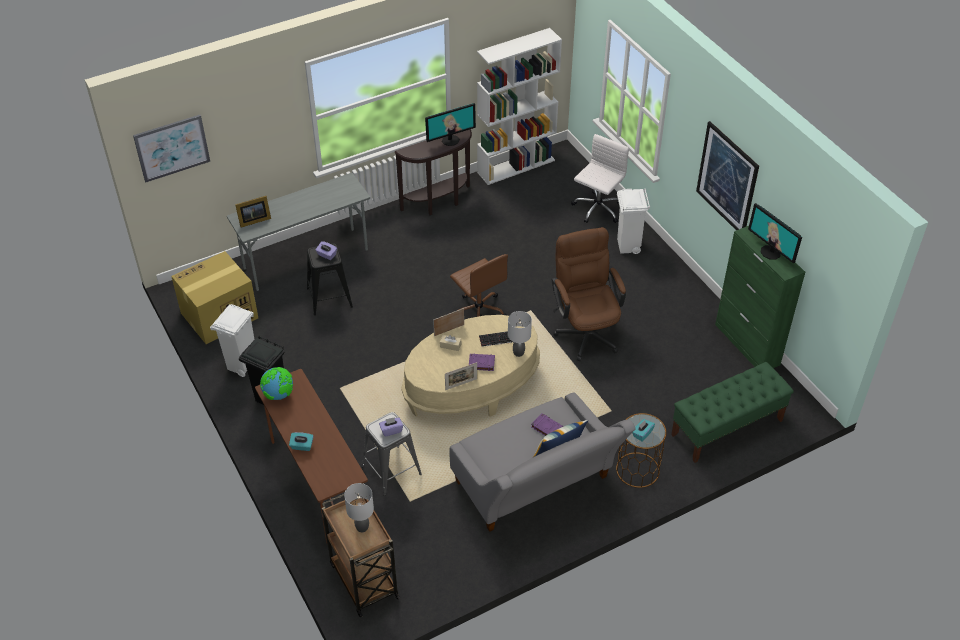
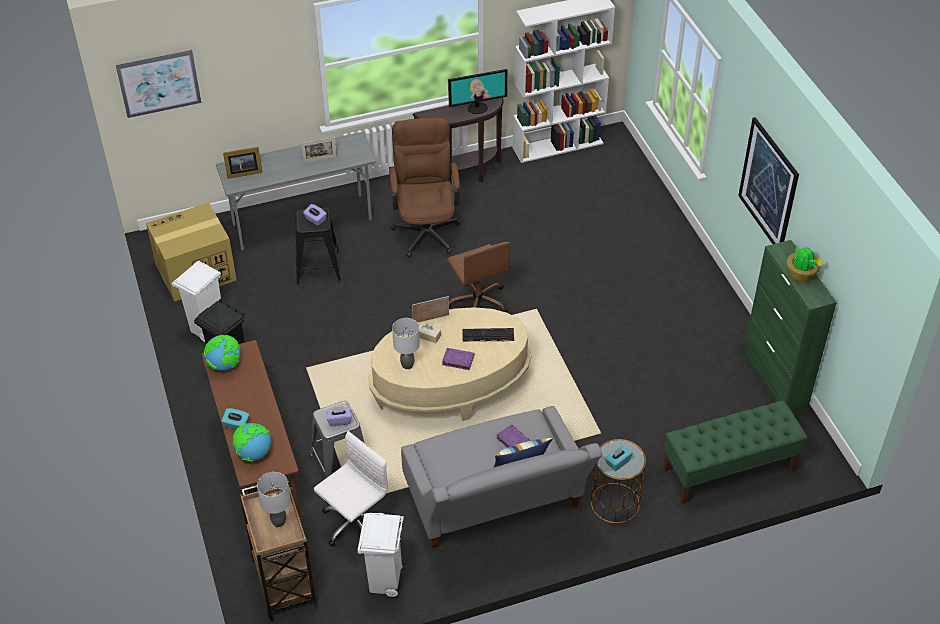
camera: 10 degrees right, 0 degrees up
picture frame [445,362,477,390] -> picture frame moved to [301,137,337,163]
grey table lamp [508,311,532,357] -> grey table lamp moved to [392,318,420,369]
brown office chair [551,227,626,361] -> brown office chair moved to [389,118,461,258]
white office chair [571,134,629,223] -> white office chair moved to [314,431,388,547]
white trash can [617,188,650,254] -> white trash can moved to [358,513,404,597]
monitor [748,203,802,264] -> potted plant [787,246,823,282]
none -> globe [233,423,271,462]

